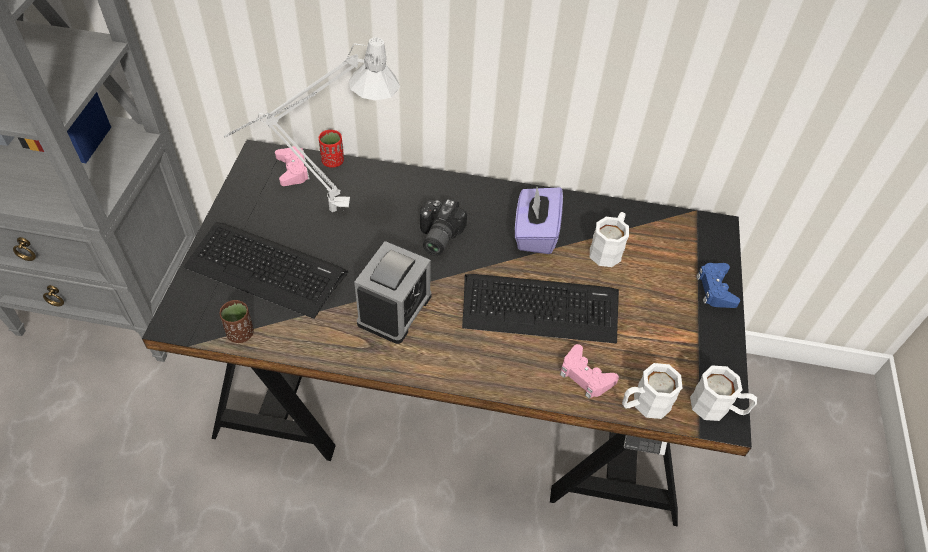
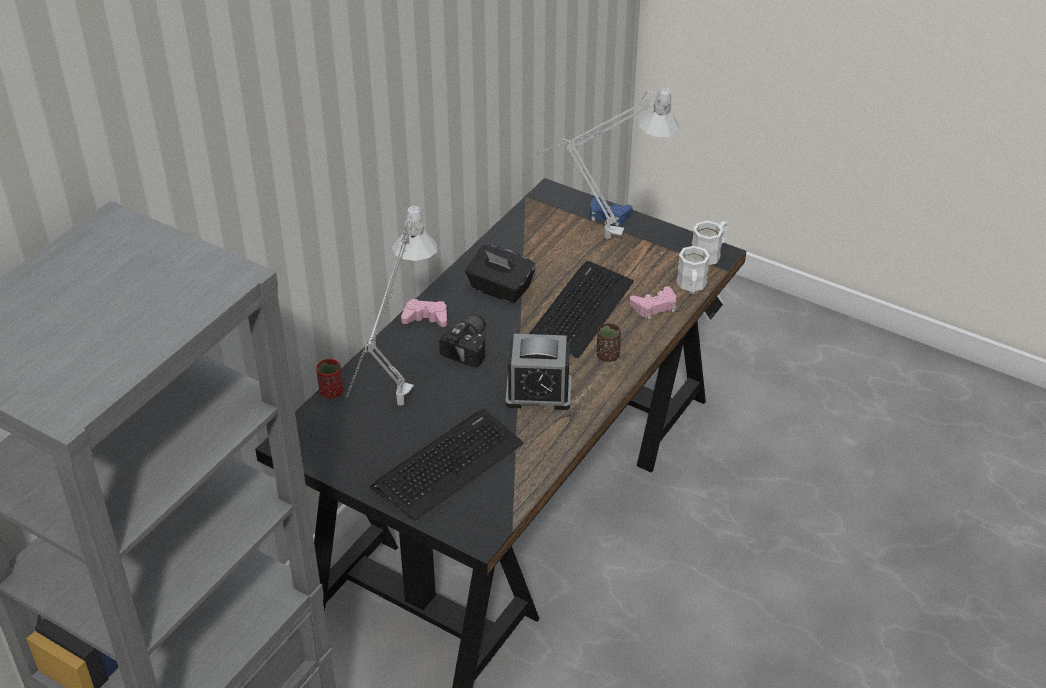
camera: 65 degrees left, 10 degrees down
brown cup [220,300,254,343] -> brown cup moved to [597,323,621,362]
pink game controller [275,146,310,186] -> pink game controller moved to [401,299,447,327]
alarm clock [354,241,431,344] -> alarm clock turned 135 degrees clockwise [505,334,571,410]
camera [420,198,467,256] -> camera turned 105 degrees counterclockwise [439,314,486,367]
purple tissue box [515,187,563,254] -> black tissue box [465,245,536,303]
white mug [590,212,629,267] -> none
none -> grey table lamp [531,88,679,239]

